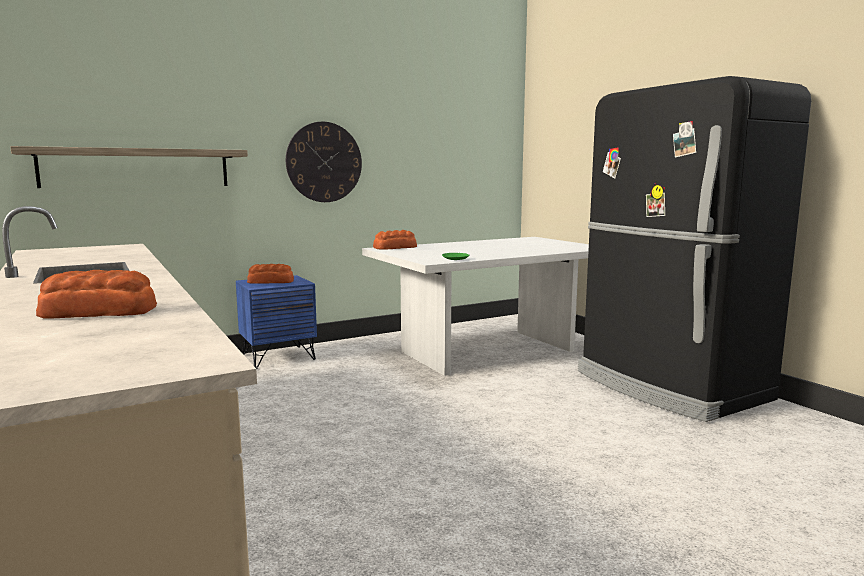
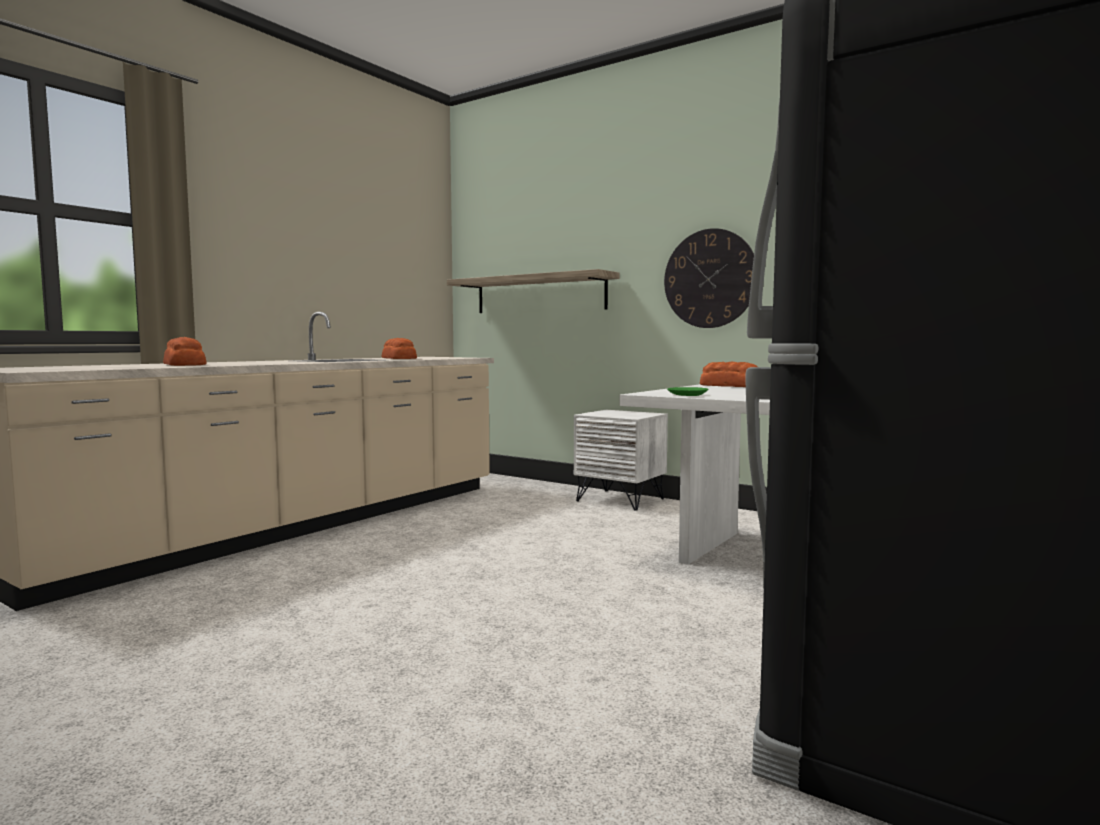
camera: 65 degrees right, 5 degrees down
blue nightstand [236,275,317,369] -> white nightstand [574,410,668,511]
bread [247,264,294,284] -> bread moved to [381,338,417,359]

